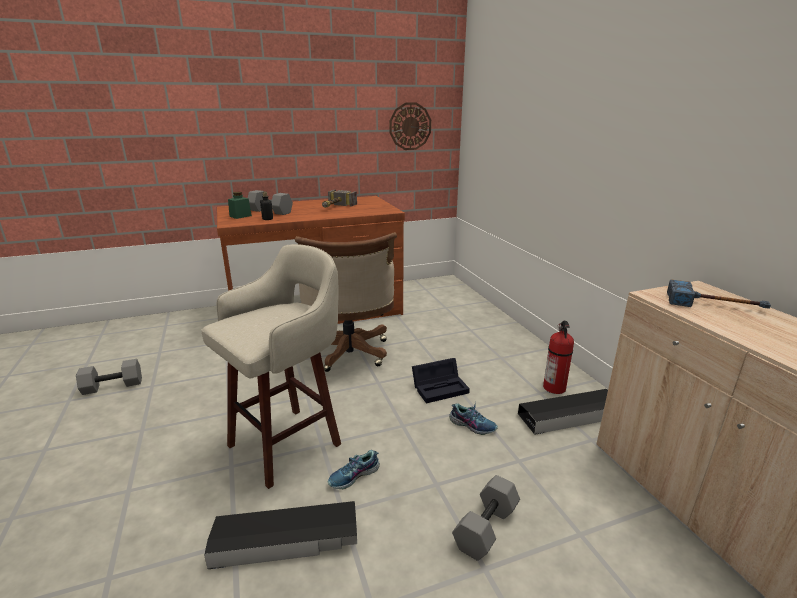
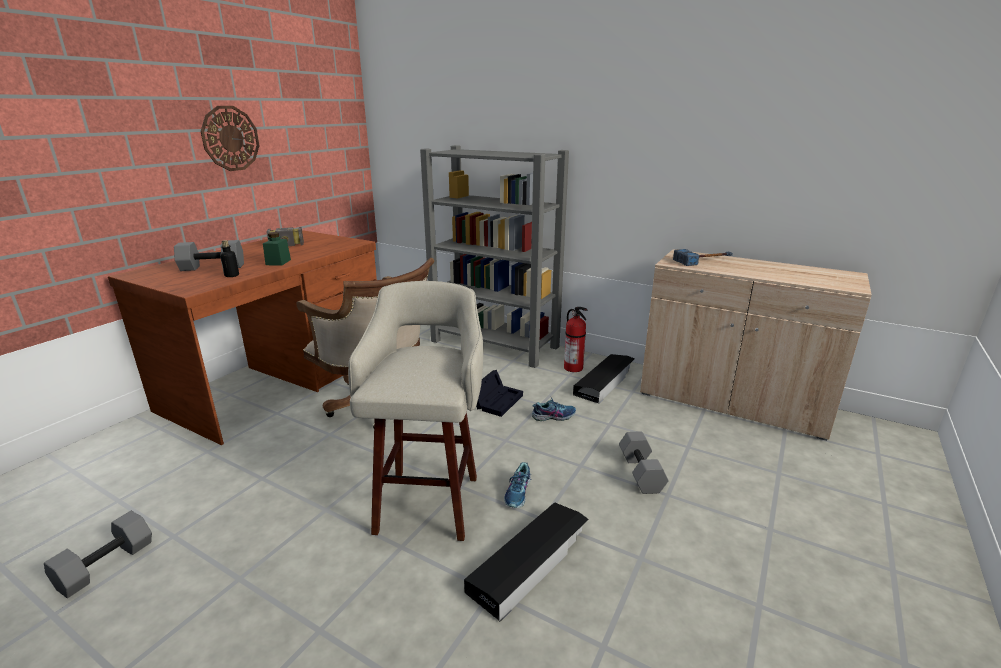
camera: 40 degrees left, 0 degrees up
green jar [228,192,252,219] -> green jar moved to [263,232,291,266]
wall clock [390,103,431,150] -> wall clock moved to [201,106,260,171]
none -> grey bookcase [420,145,569,368]

